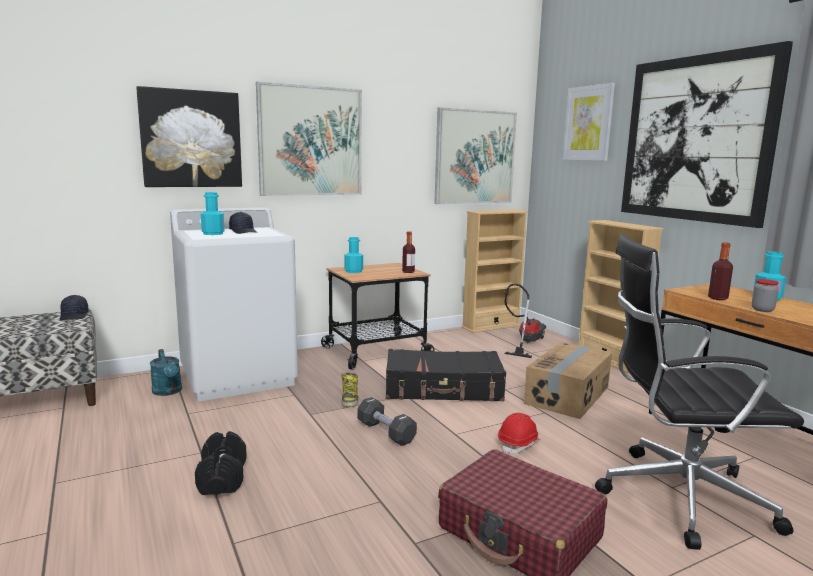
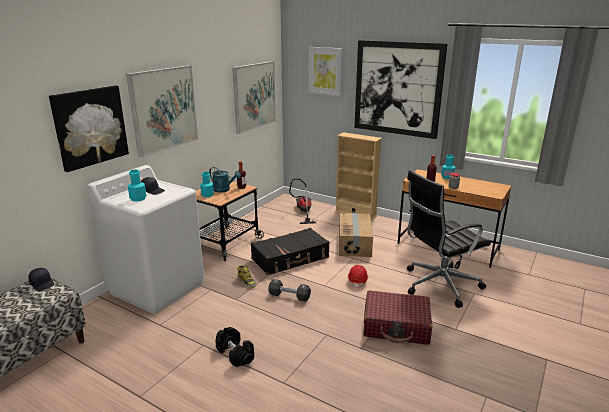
camera: 30 degrees left, 10 degrees up
turquoise watering can [150,349,182,396] -> turquoise watering can moved to [209,167,241,192]
beige bookcase [462,210,528,333] -> none

